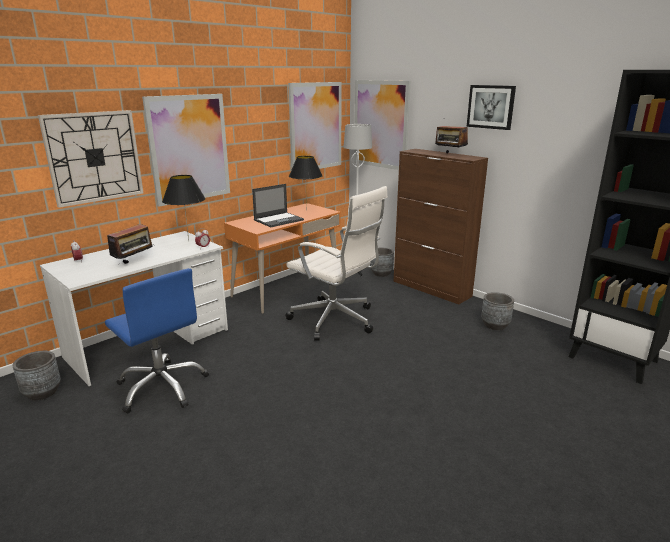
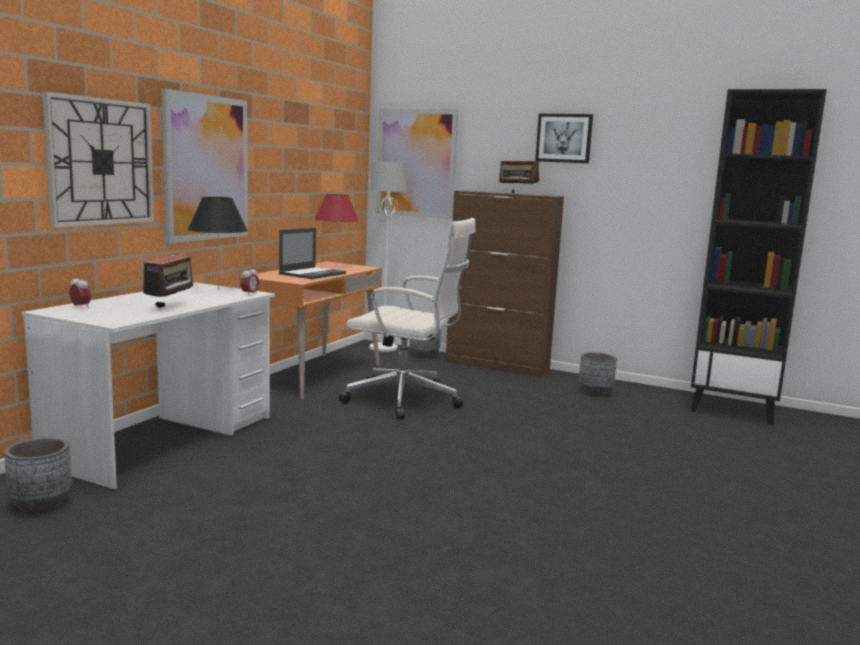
camera: 20 degrees left, 10 degrees down
blue office chair [105,268,209,414] -> none
picture [288,82,342,170] -> none
black table lamp [289,156,323,210] -> red table lamp [314,194,359,252]

